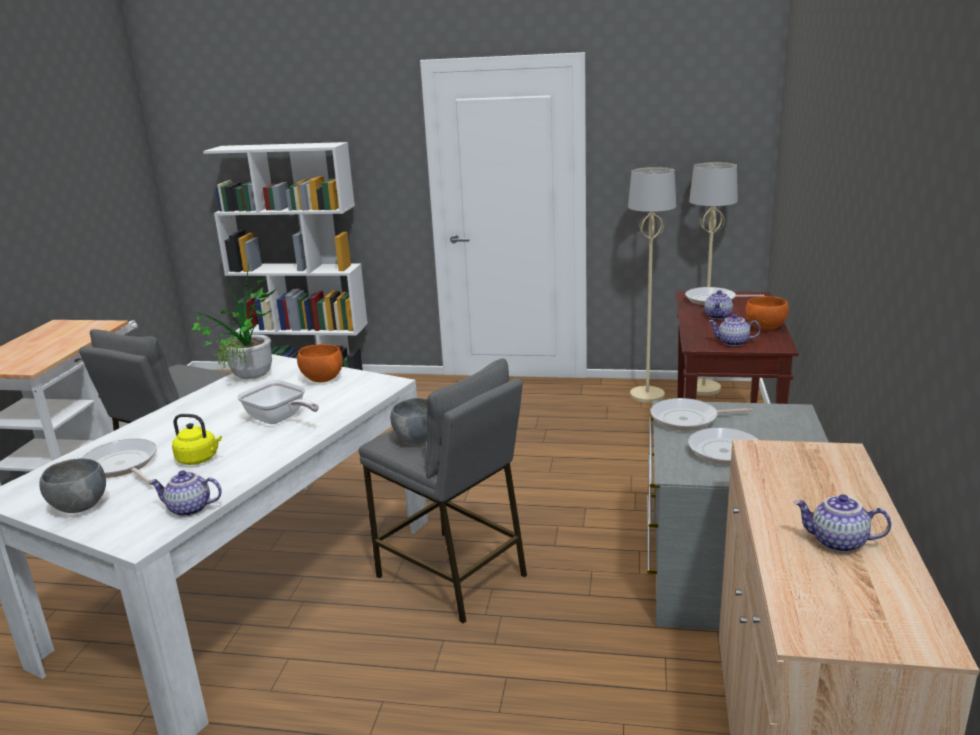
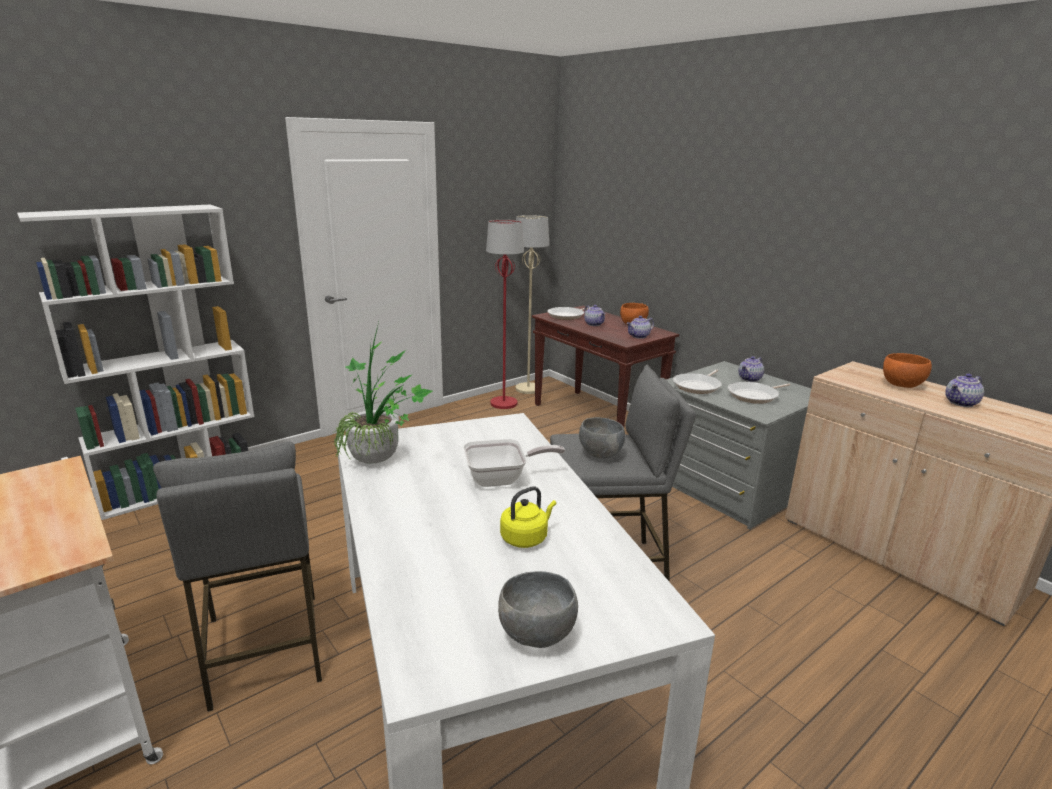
camera: 50 degrees left, 0 degrees up
frying pan [82,439,157,485] -> none
teapot [149,470,222,517] -> teapot moved to [738,356,764,382]
orange bowl [297,344,343,382] -> orange bowl moved to [883,353,932,388]
beige floor lamp [628,167,676,403] -> red floor lamp [486,220,524,409]

